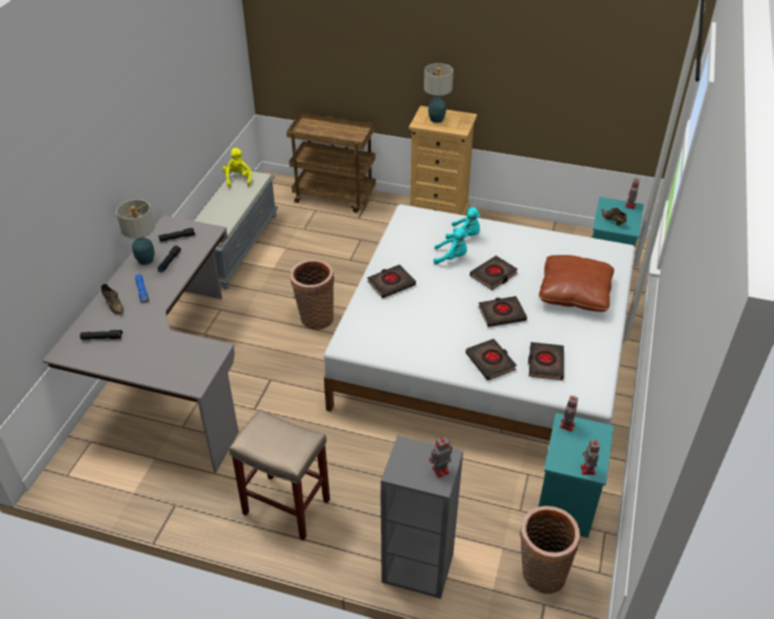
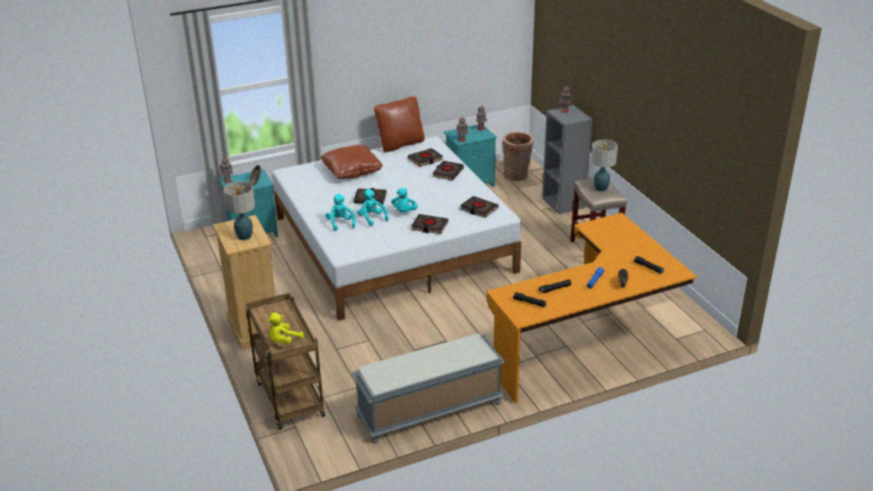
camera: 130 degrees left, 10 degrees down
grey desk [42,215,239,473] -> orange desk [486,213,697,404]
table lamp [116,199,155,265] -> table lamp moved to [591,140,618,192]
yellow plush toy [222,148,252,187] -> yellow plush toy moved to [267,312,304,344]
basket [290,259,334,330] -> none
black book [478,296,527,327] -> black book moved to [460,196,498,218]
none -> brown pillow [374,96,424,152]
none -> turquoise plush toy [391,188,418,213]

